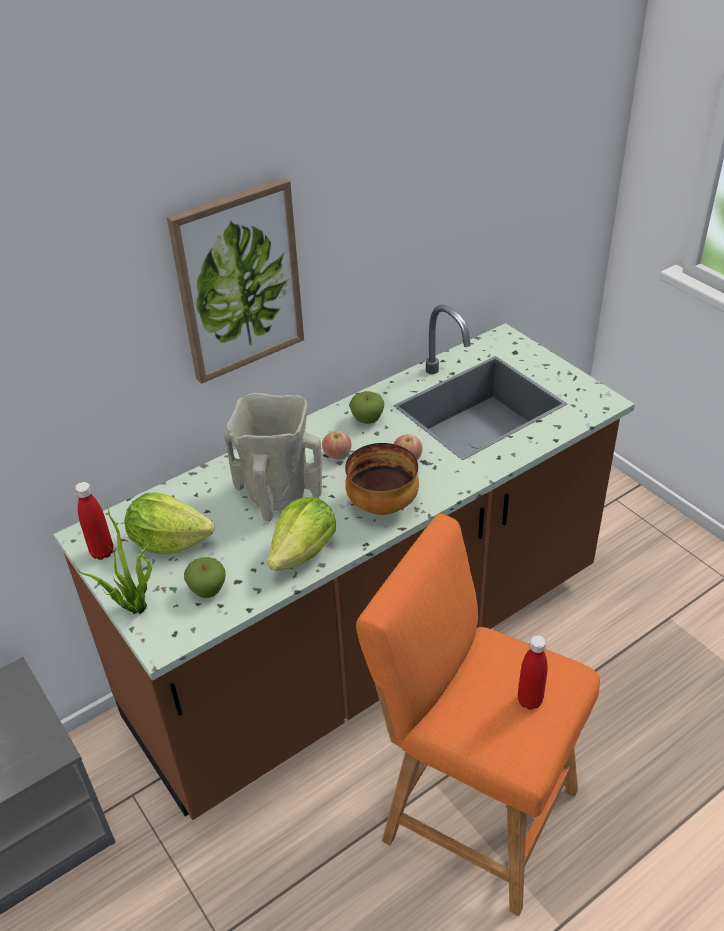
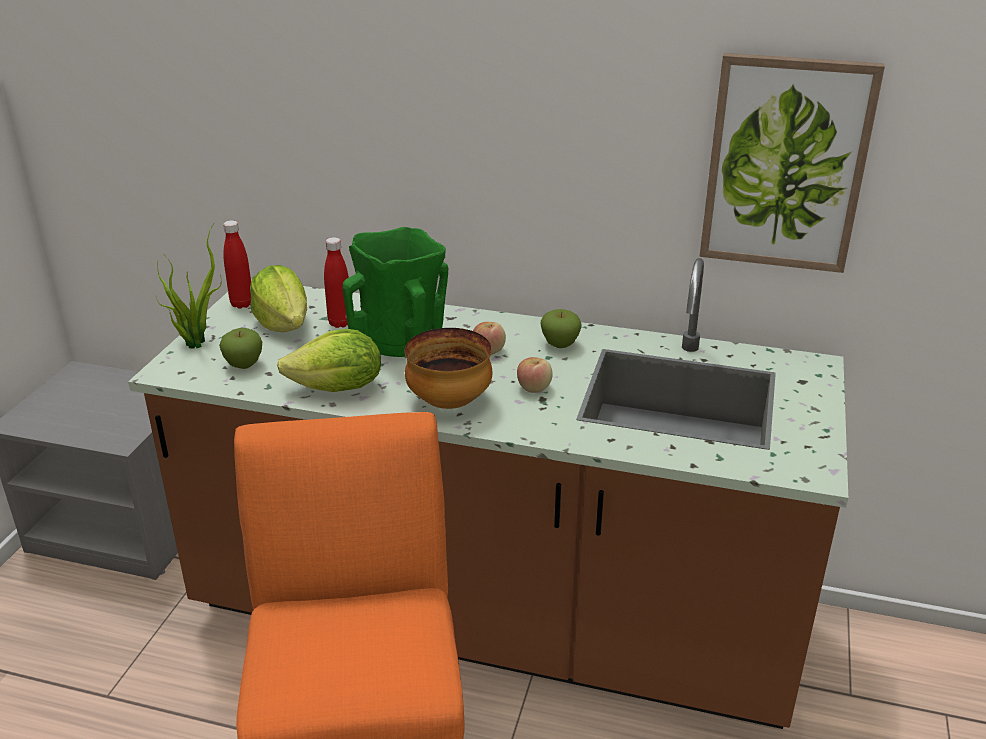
camera: 50 degrees right, 10 degrees down
picture [167,178,304,384] -> picture moved to [700,53,885,273]
beige vase [224,393,322,522] -> green vase [343,227,448,357]
red bottle [518,635,548,710] -> red bottle moved to [324,237,349,328]

